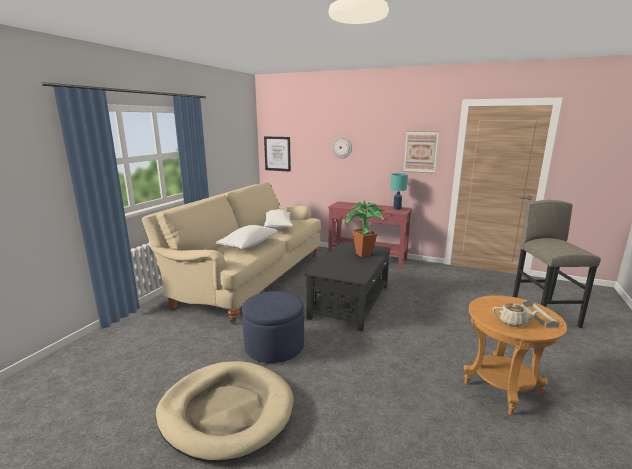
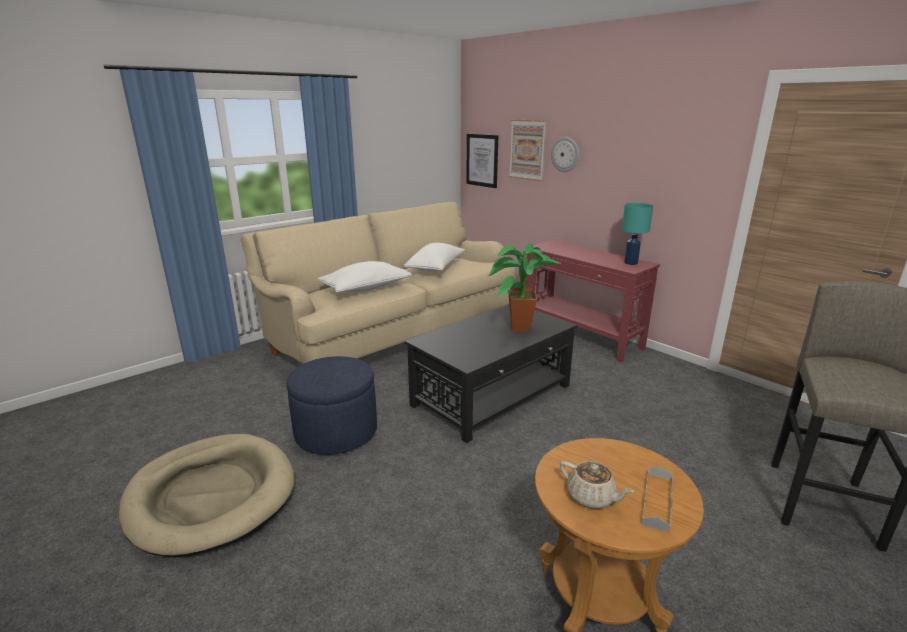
camera: 25 degrees right, 5 degrees up
picture [403,131,439,174] -> picture moved to [509,120,547,181]

